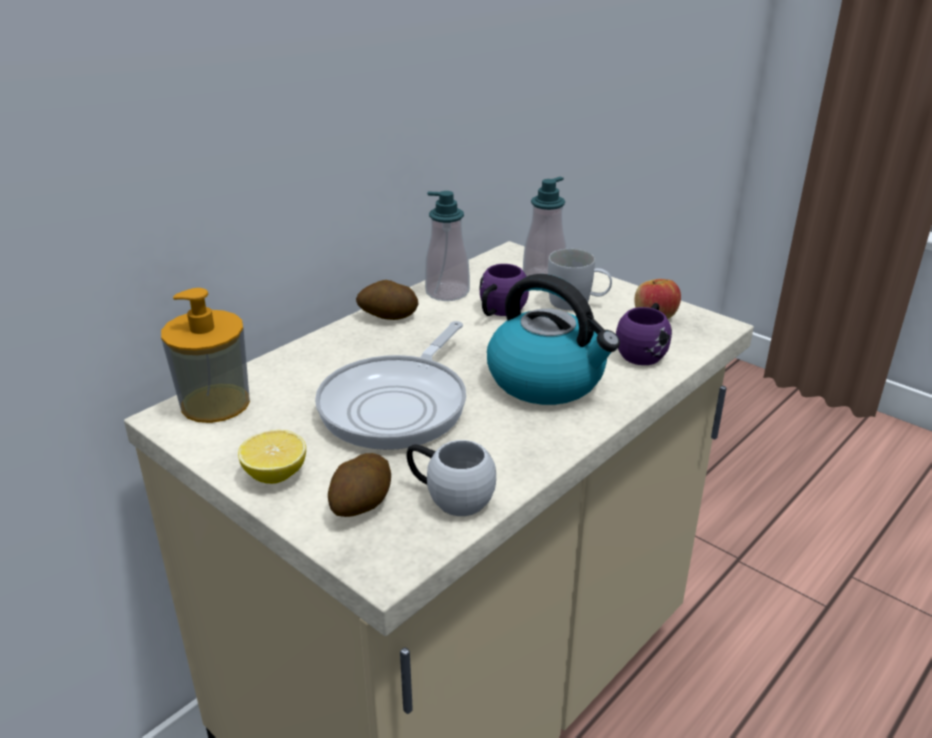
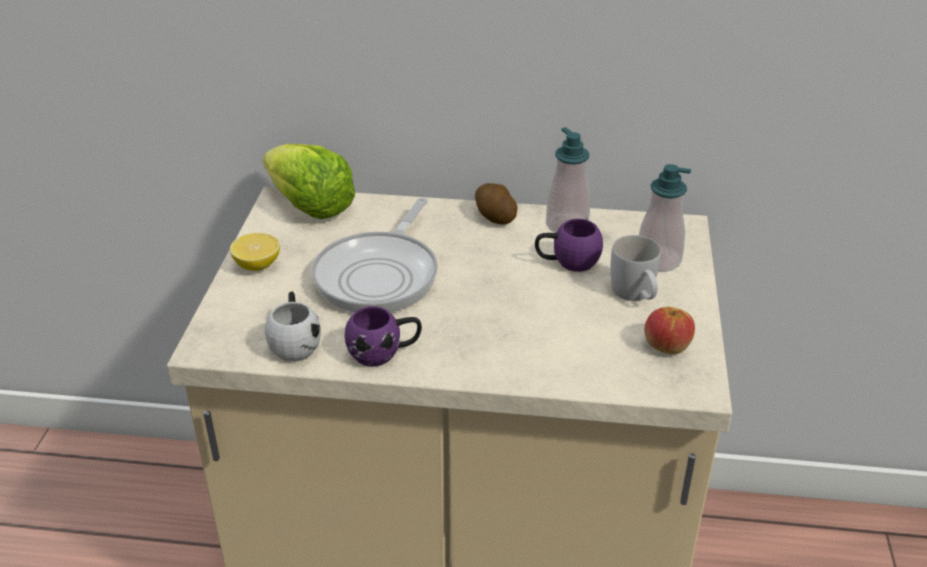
camera: 55 degrees right, 5 degrees up
soap dispenser [161,288,250,423] -> lettuce [263,144,355,219]
frying pan [315,321,466,450] -> frying pan turned 60 degrees counterclockwise [312,198,438,312]
potato [328,453,391,517] -> none
kettle [487,274,620,405] -> none
purple mug [616,303,672,365] -> purple mug moved to [345,306,422,366]

